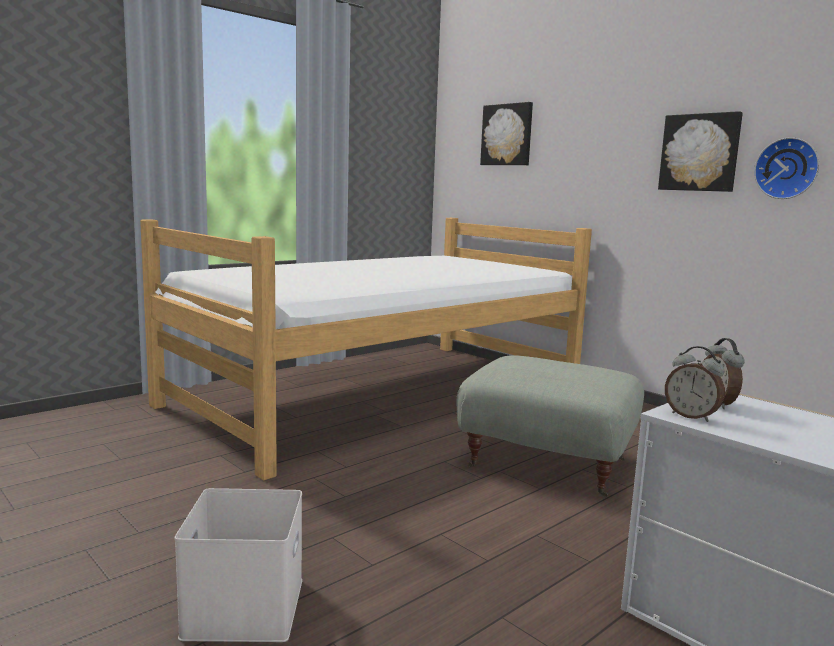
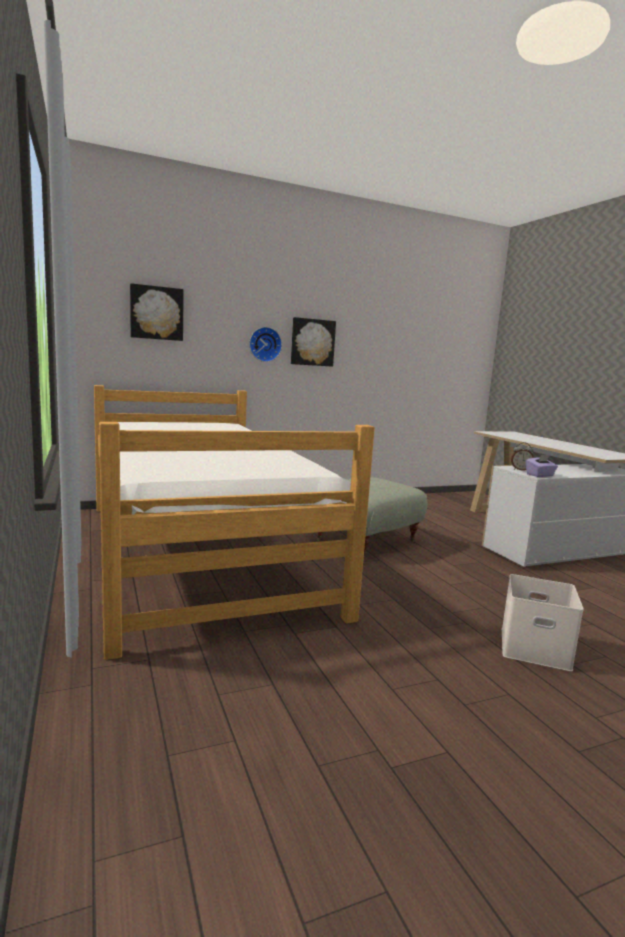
camera: 70 degrees left, 0 degrees up
alarm clock [665,346,725,422] -> purple tissue box [526,455,558,477]
wall clock [754,137,819,199] -> wall clock moved to [249,327,282,362]

